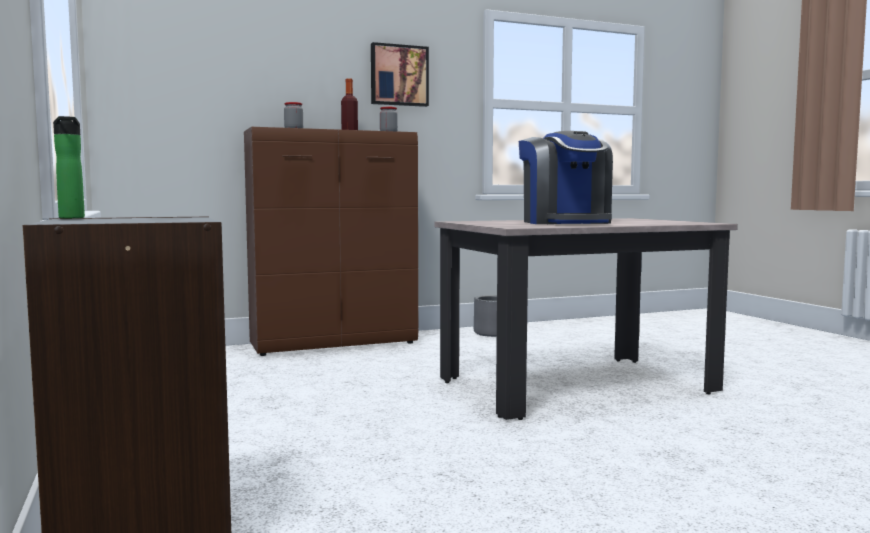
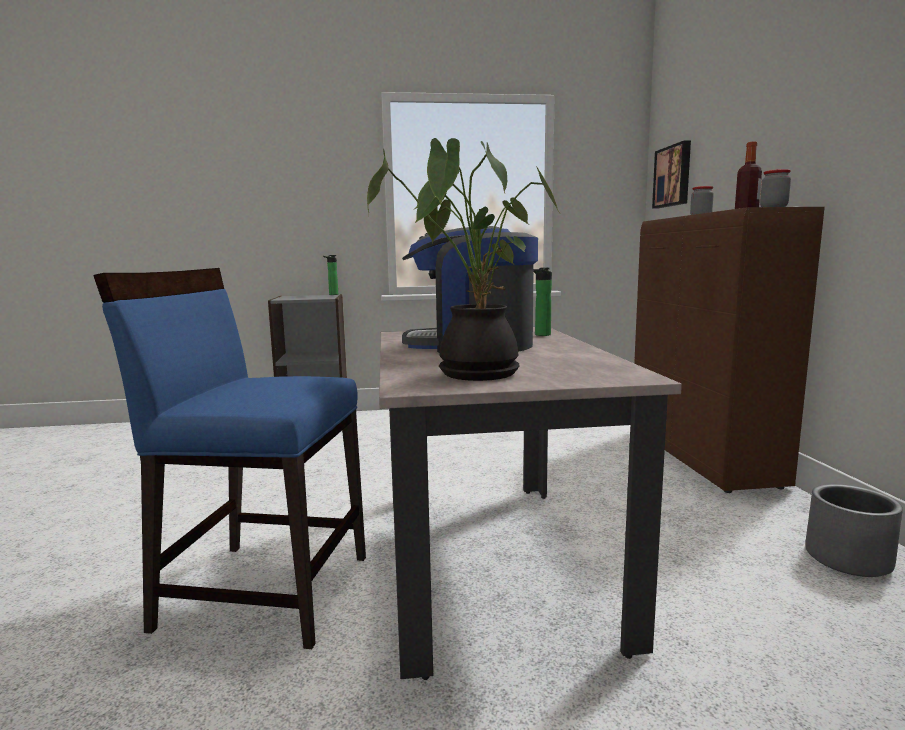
camera: 105 degrees right, 5 degrees up
picture [371,42,429,107] -> picture moved to [652,140,691,208]
none -> blue chair [93,268,366,649]
none -> potted plant [367,138,559,381]
none -> bottle [533,267,552,336]

